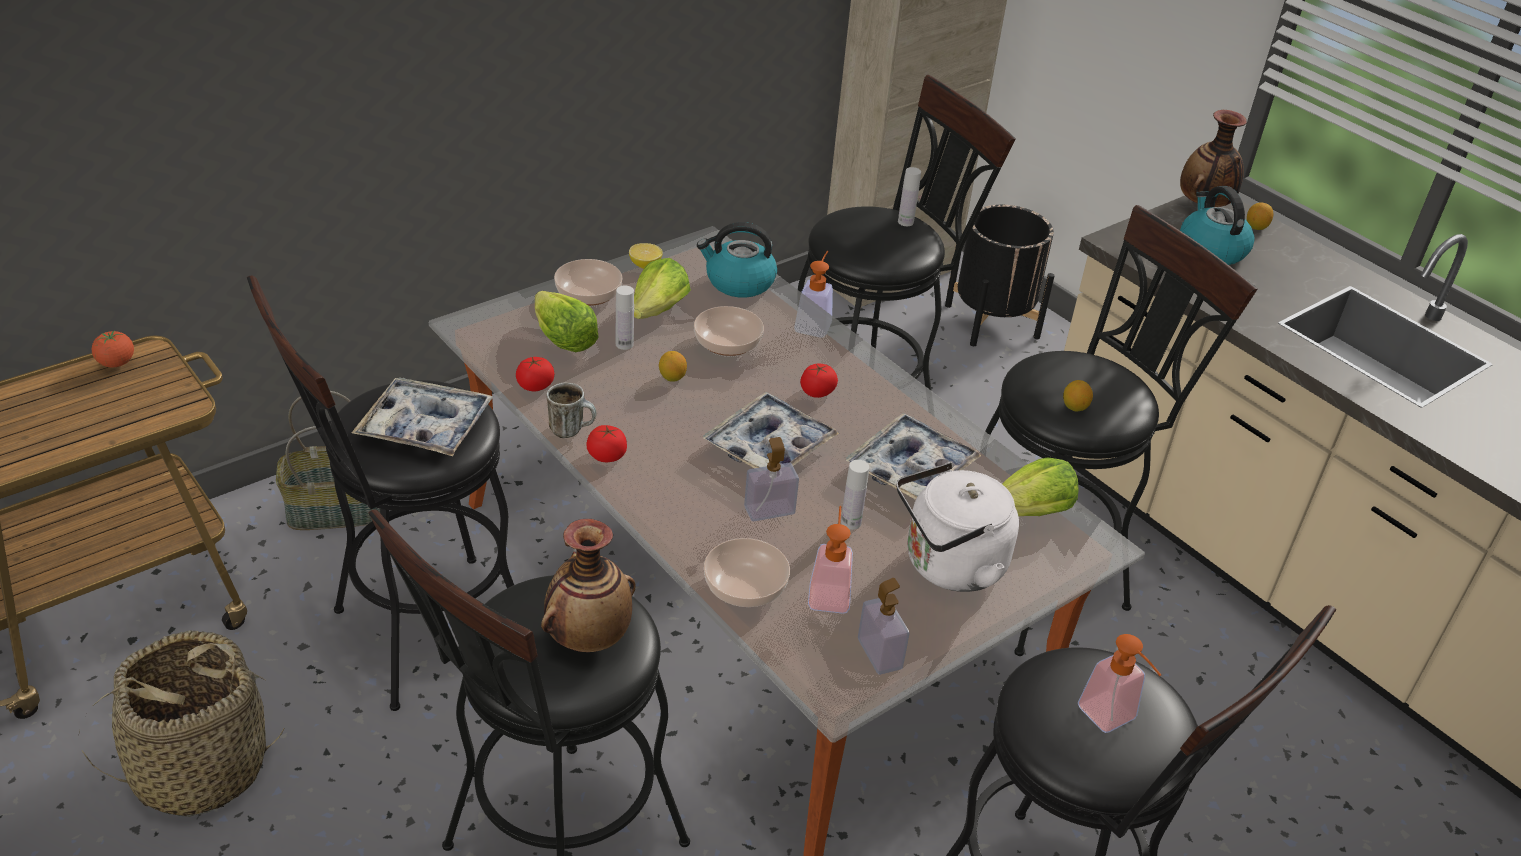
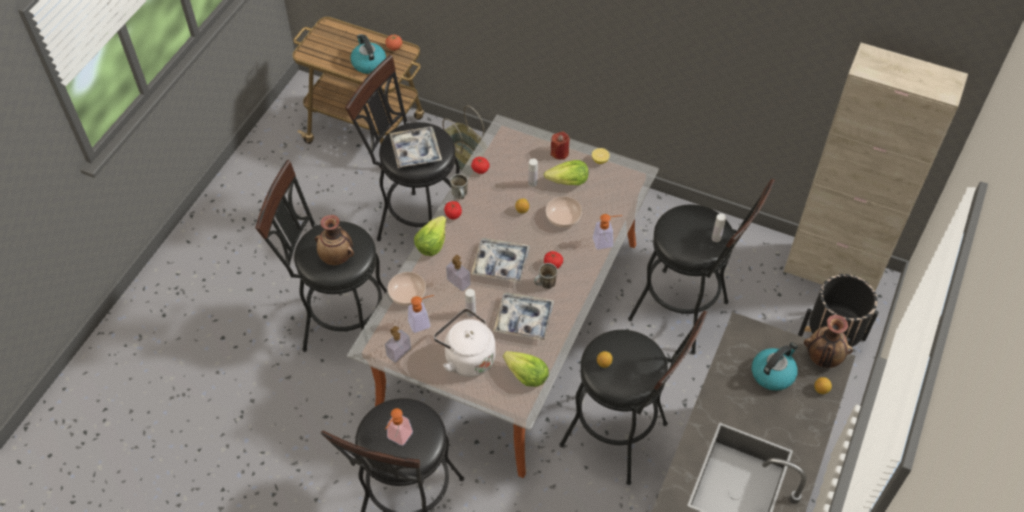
camera: 65 degrees right, 15 degrees up
basket [79,630,285,817] -> none
lettuce [535,291,599,352] -> lettuce moved to [414,216,447,256]
bowl [554,259,623,306] -> red candle [551,131,570,160]
kettle [697,222,777,298] -> kettle moved to [350,34,386,74]
none -> mug [534,263,557,289]

